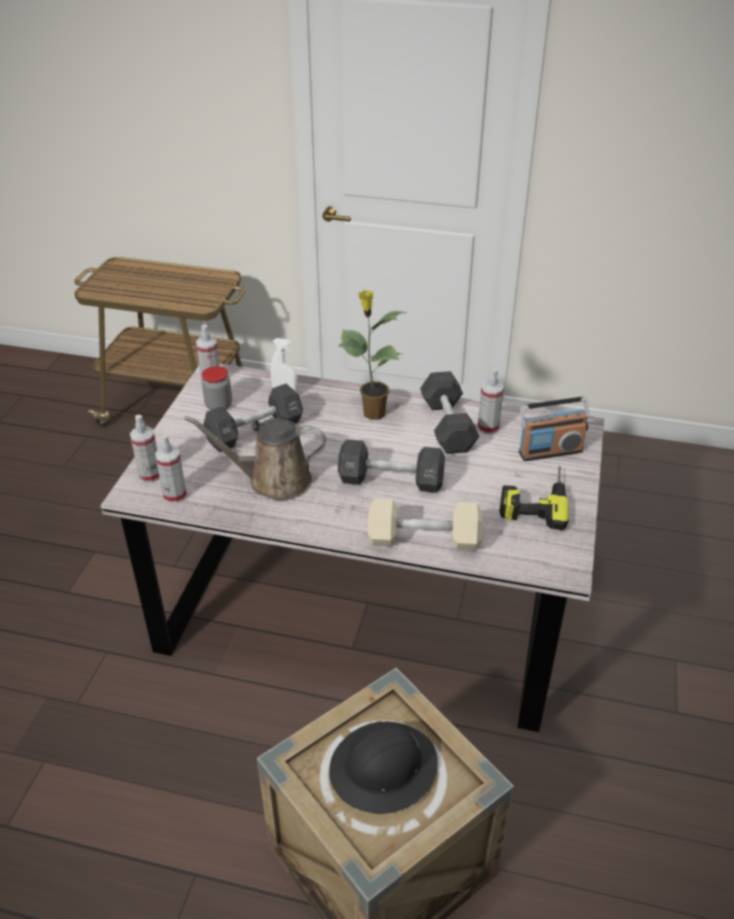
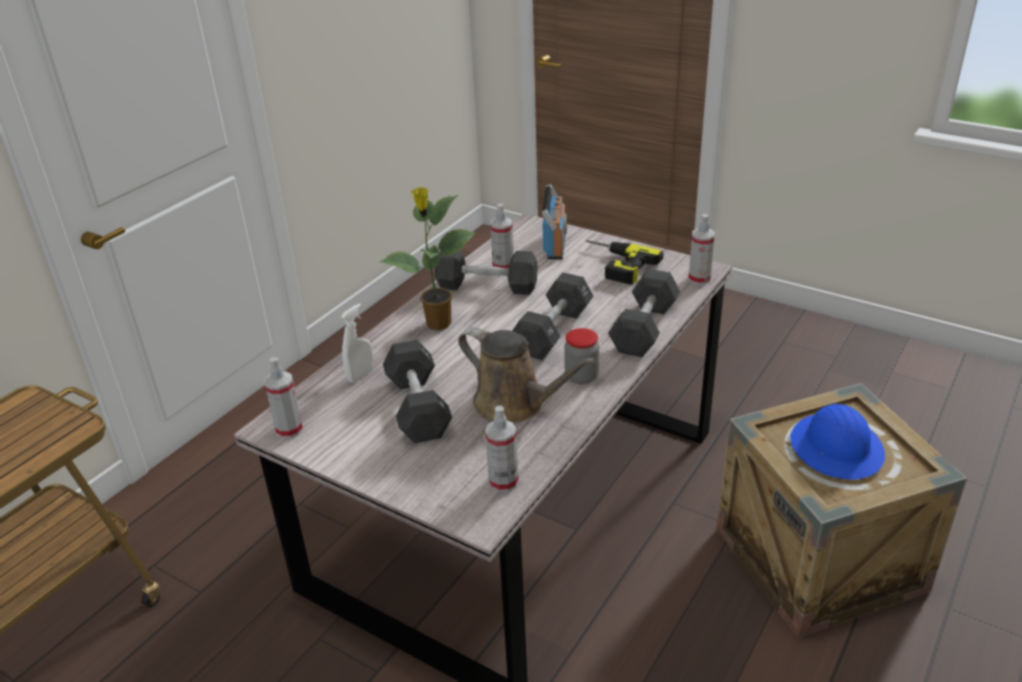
camera: 70 degrees left, 5 degrees down
spray bottle [130,415,160,483] -> spray bottle moved to [688,214,715,285]
brown watering can [184,416,326,500] -> brown watering can turned 75 degrees counterclockwise [458,327,596,424]
jar [202,366,232,410] -> jar moved to [564,328,599,384]
black hard hat [329,721,438,814] -> blue hard hat [790,404,885,480]
beige dumbbell [368,498,482,550] -> black dumbbell [608,269,680,357]

